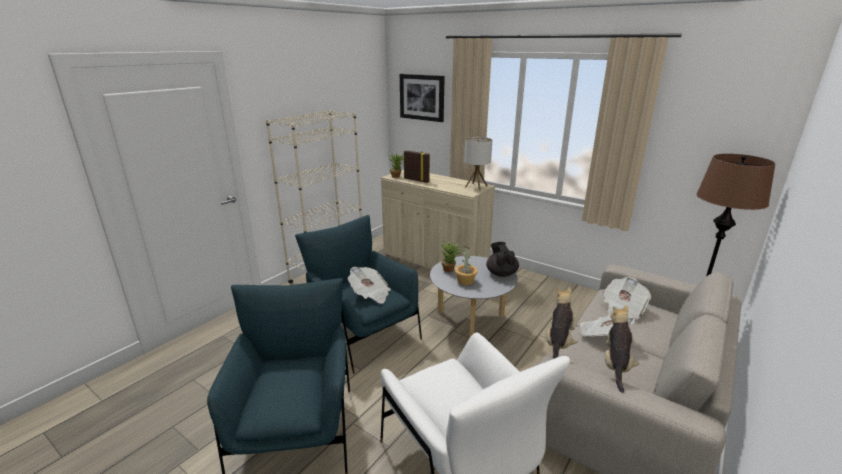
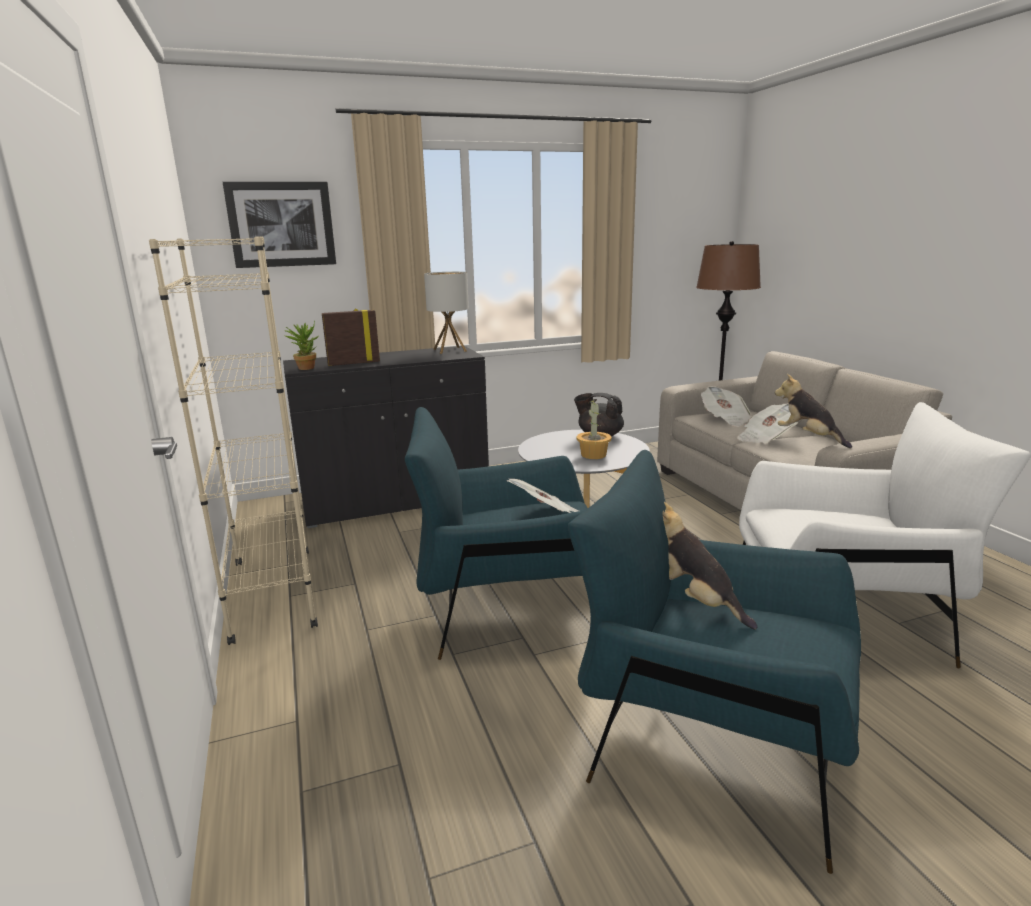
camera: 55 degrees left, 5 degrees down
beige cabinet [381,170,495,269] -> black cabinet [283,346,489,528]
potted plant [441,240,464,272] -> none
plush toy [604,305,639,393] -> plush toy moved to [662,502,757,630]

